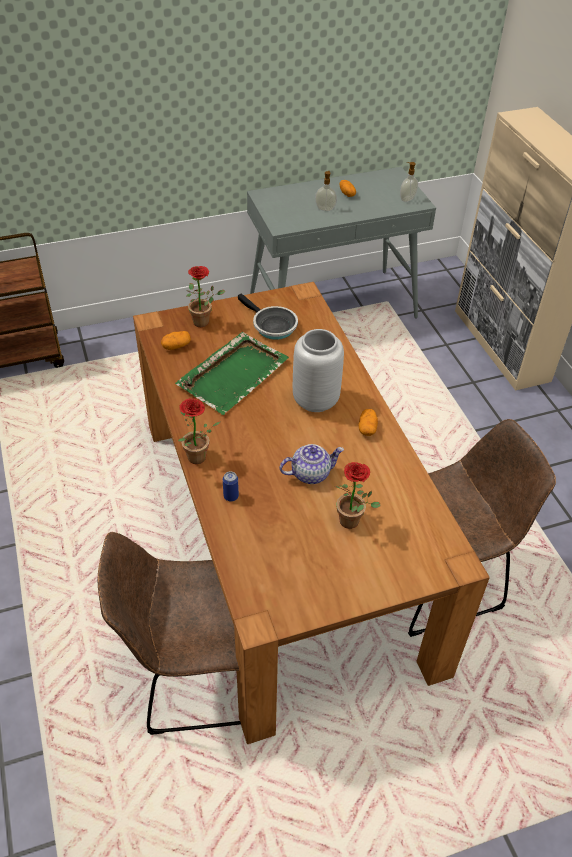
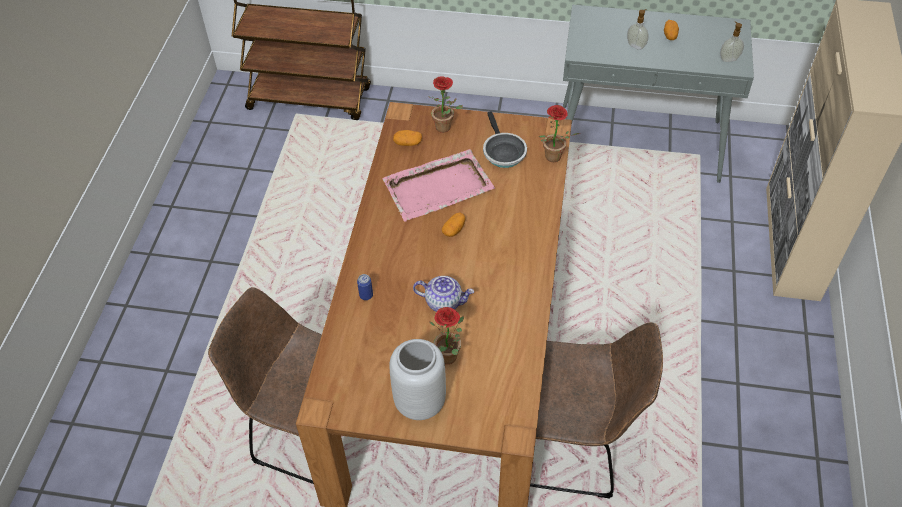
camera: 30 degrees right, 5 degrees up
green tray [175,332,289,415] -> pink tray [382,149,495,222]
potted plant [178,398,221,464] -> potted plant moved to [539,105,580,162]
grey vase [293,329,344,412] -> grey vase moved to [389,339,446,420]
potato [359,409,378,436] -> potato moved to [442,212,466,237]

